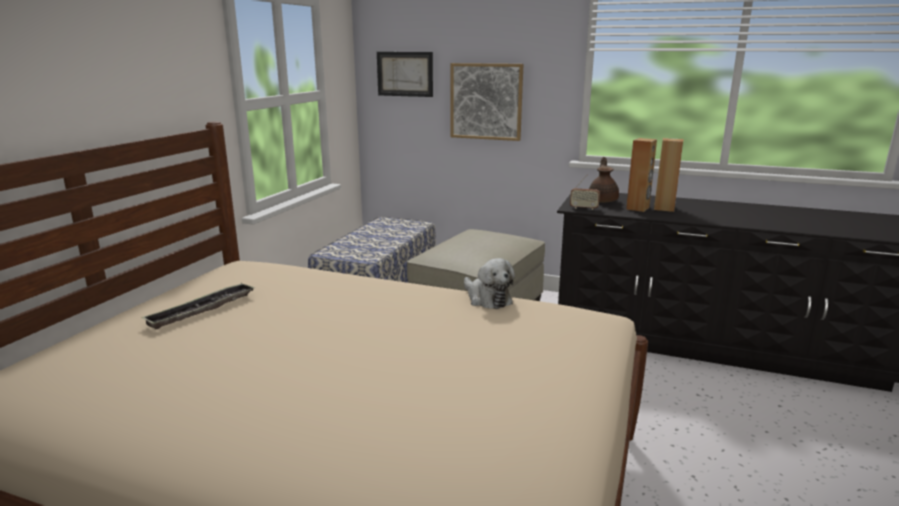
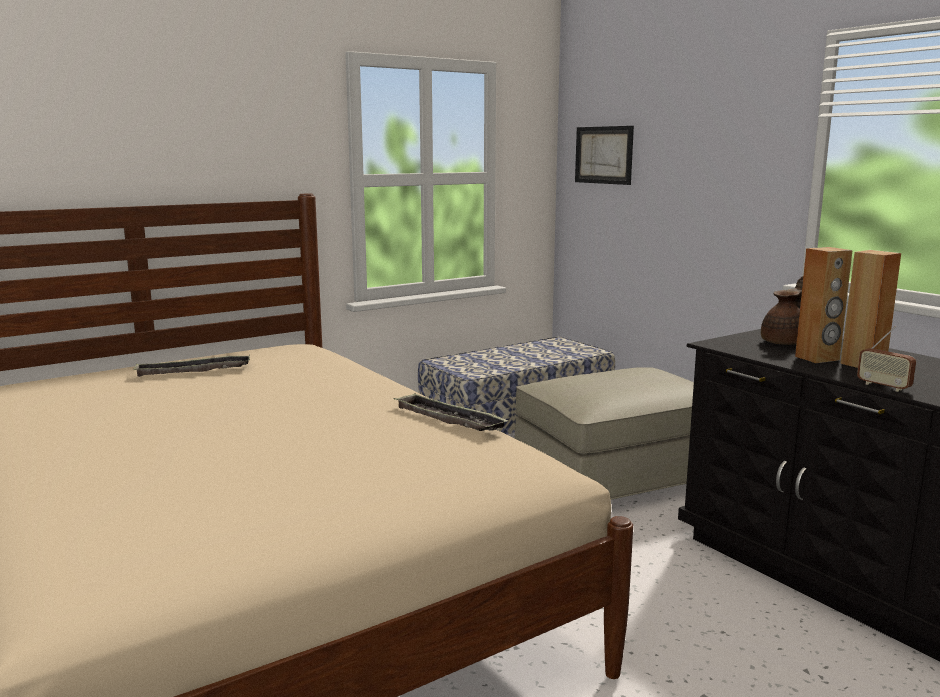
camera: 35 degrees right, 5 degrees down
picture [450,63,523,141] -> none
plush toy [464,258,515,309] -> tray [394,393,509,431]
radio [570,174,600,210] -> radio moved to [857,326,916,392]

